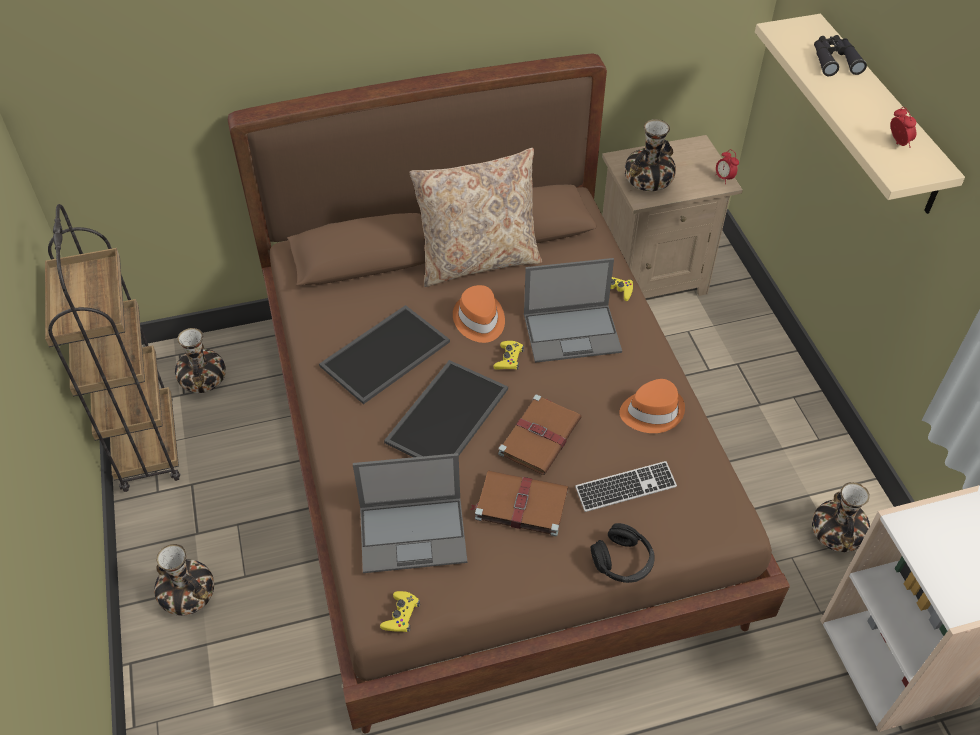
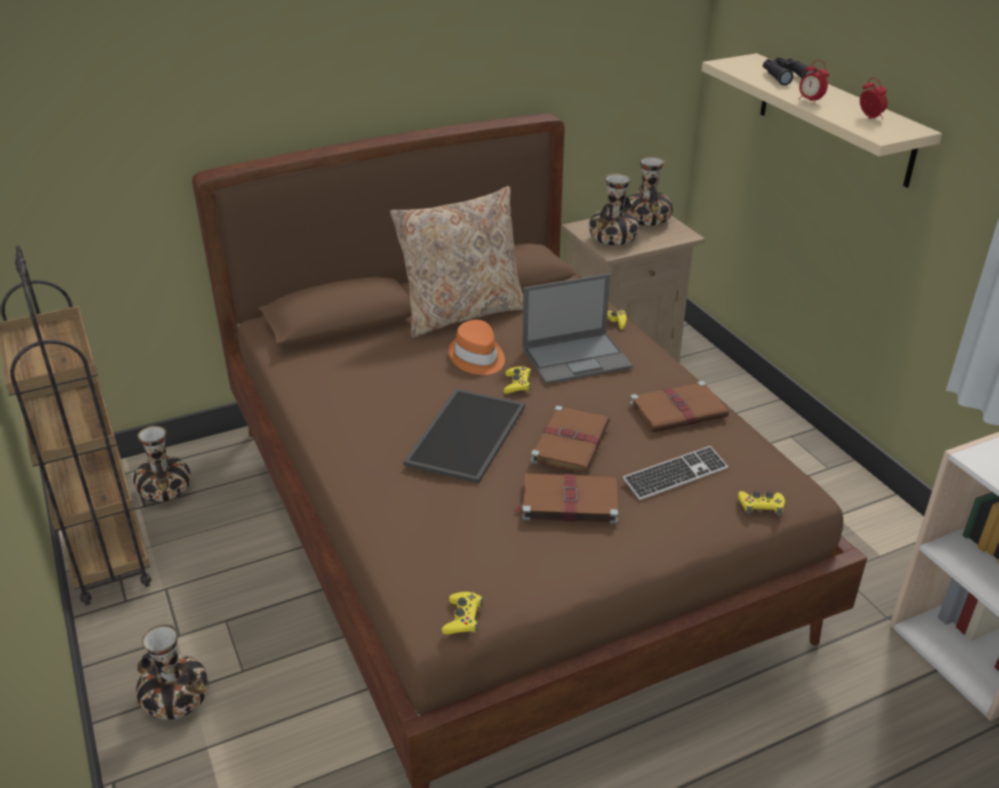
camera: 10 degrees left, 15 degrees down
tray [319,305,450,404] -> none
laptop [353,453,467,573] -> none
black headphones [591,523,655,583] -> none
orange hat [619,379,685,433] -> brown book [630,381,729,432]
alarm clock [715,149,739,184] -> alarm clock moved to [799,60,829,102]
vase [812,482,870,552] -> vase moved to [629,156,673,226]
none -> yellow game controller [738,491,785,516]

